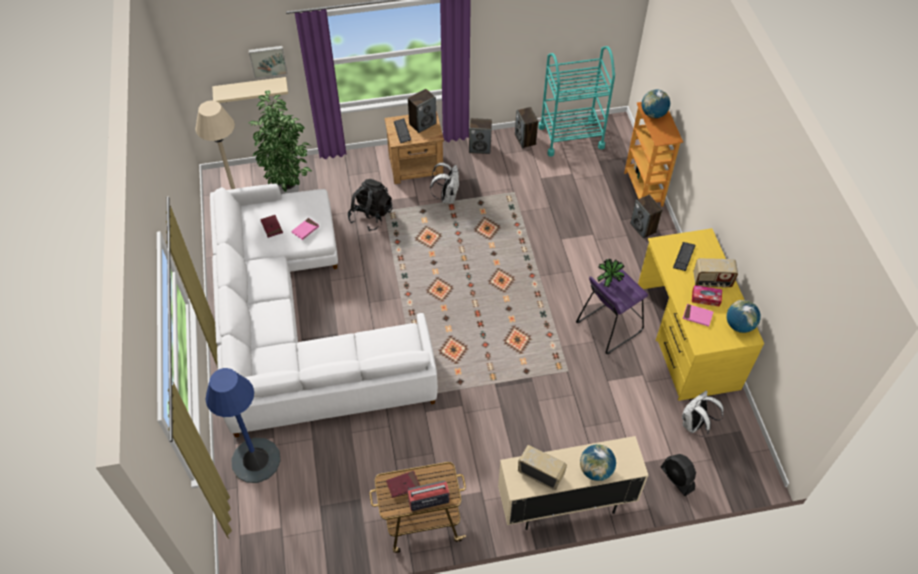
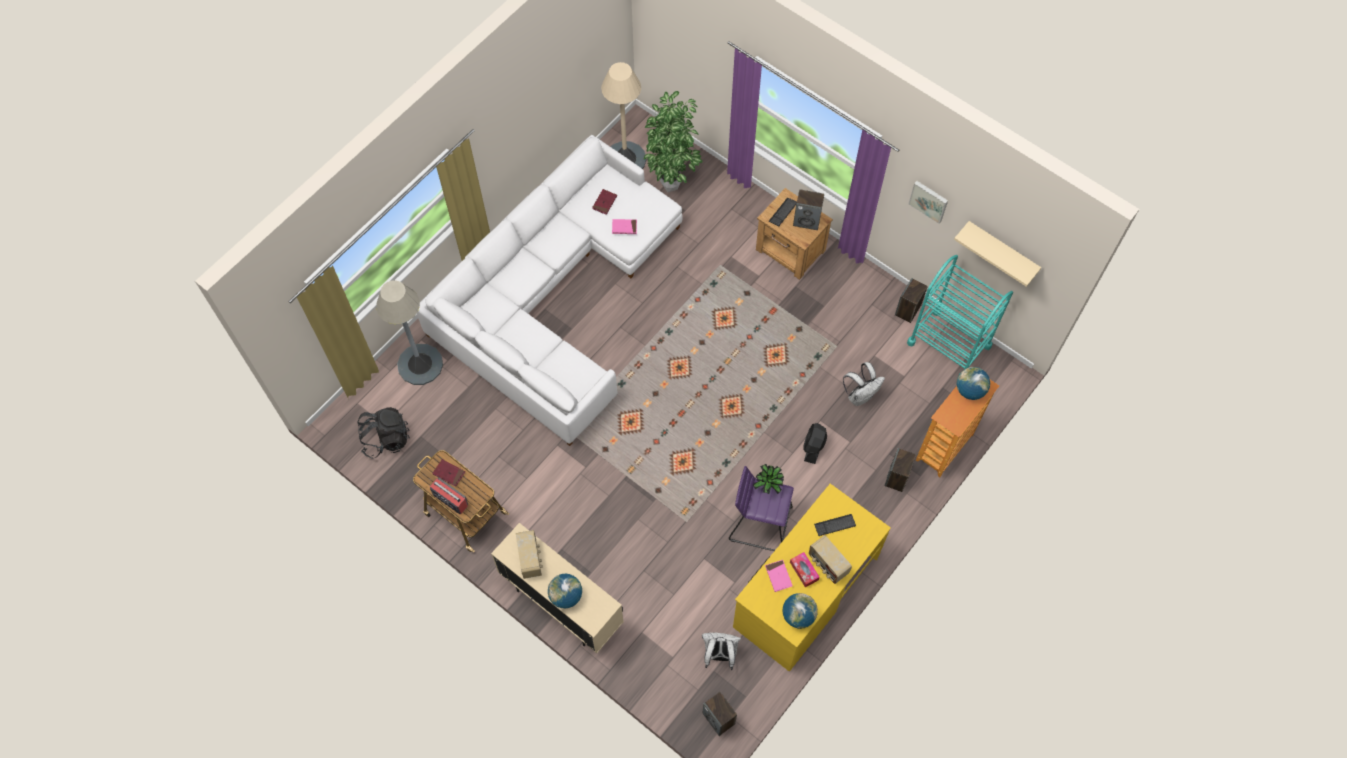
camera: 50 degrees right, 10 degrees up
blue floor lamp [205,368,281,483] -> grey floor lamp [376,280,443,385]
beige shelf [212,77,288,103] -> beige shelf moved to [954,221,1041,287]
picture [249,46,288,78] -> picture moved to [909,181,948,224]
black backpack [348,179,392,231] -> black backpack moved to [357,407,410,458]
white backpack [430,162,459,204] -> white backpack moved to [843,362,885,406]
speaker [469,118,492,154] -> speaker moved to [703,692,737,736]
black fan [661,454,696,496] -> black fan moved to [803,423,827,464]

